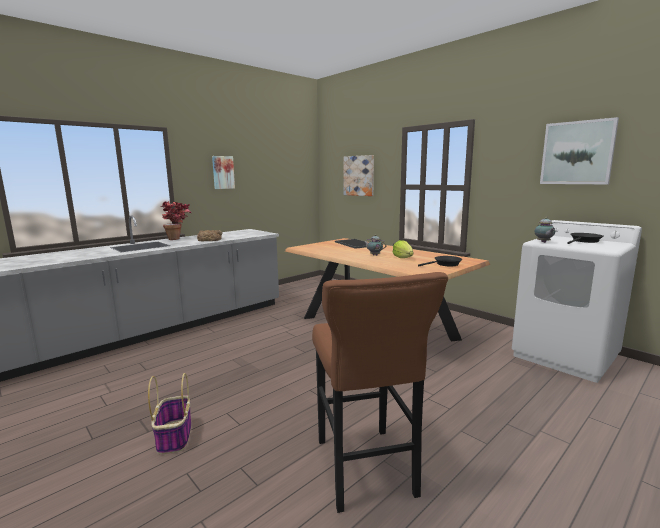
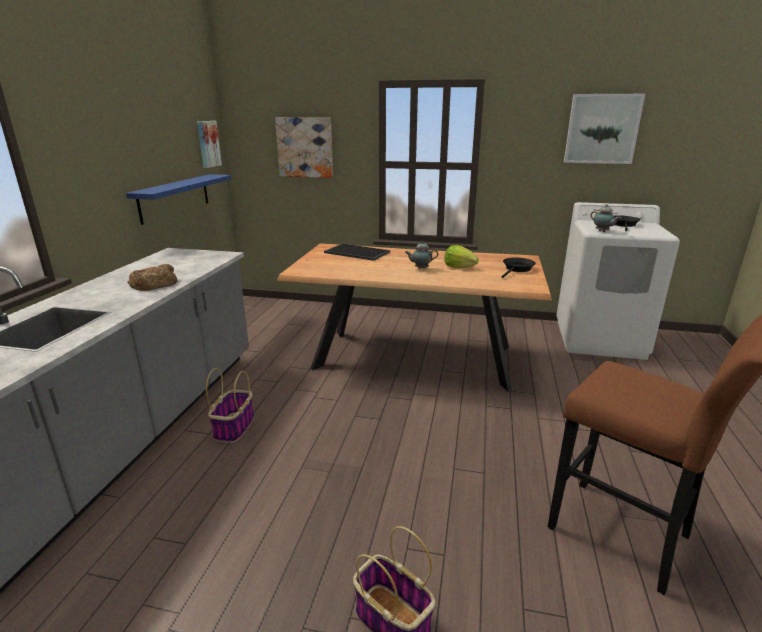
camera: 35 degrees left, 10 degrees up
potted plant [159,201,191,240] -> none
picture [212,156,235,189] -> picture moved to [197,121,222,168]
none -> blue shelf [126,174,231,225]
none -> basket [206,368,254,443]

